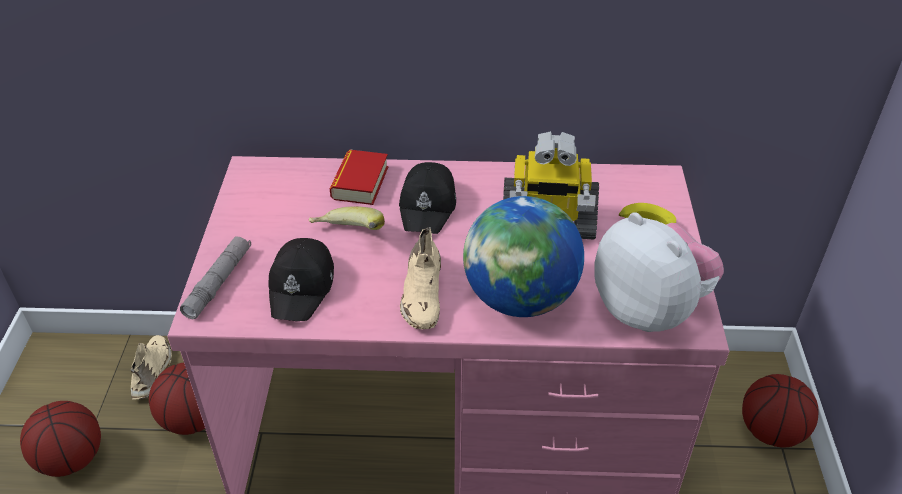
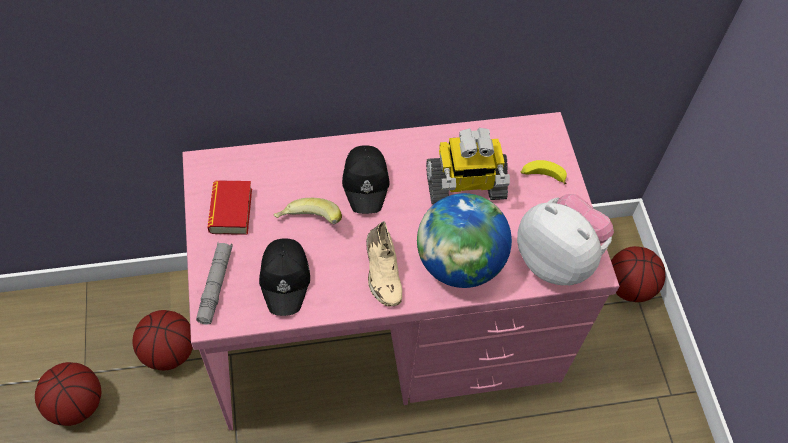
camera: 15 degrees left, 15 degrees up
beige shoe [131,335,172,400] -> none
book [330,150,388,205] -> book moved to [207,180,252,235]

